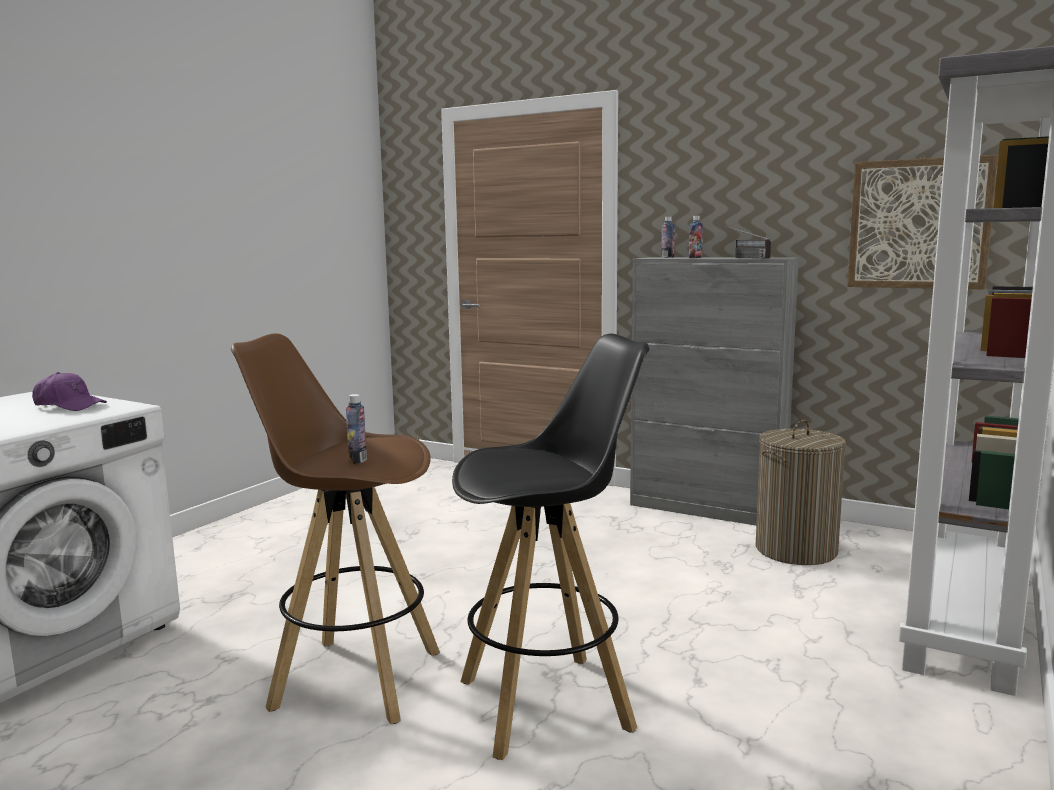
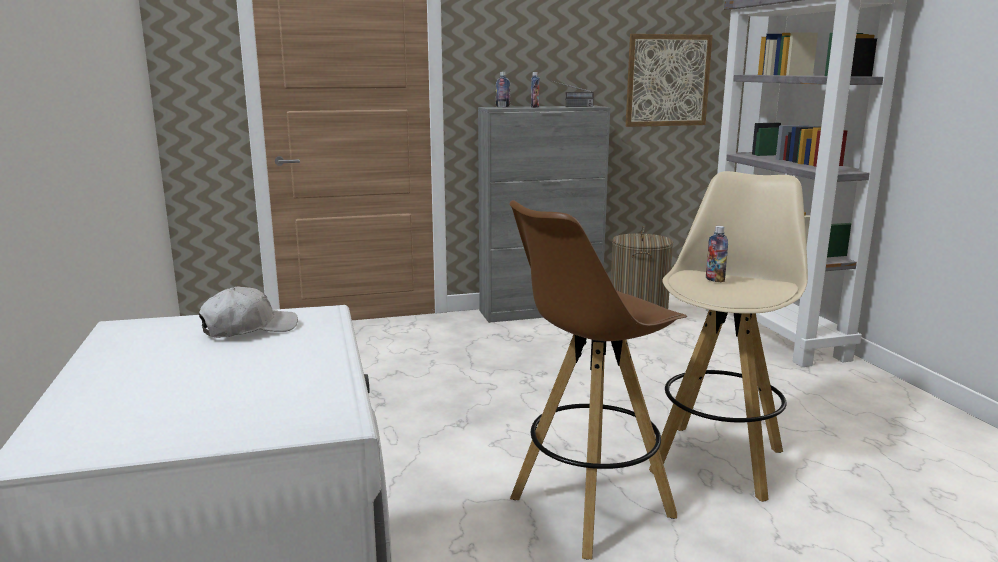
camera: 45 degrees left, 5 degrees up
purple cap [32,372,107,411] -> white cap [199,286,298,338]
bottle [346,394,367,464] -> bottle moved to [706,226,728,282]
black stool [452,334,649,760] -> beige stool [649,171,808,502]

